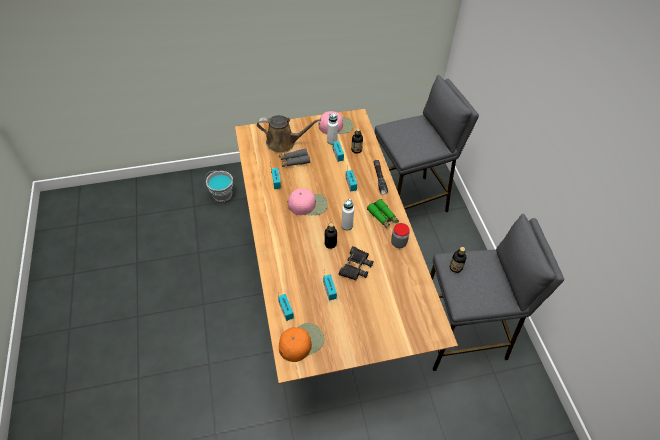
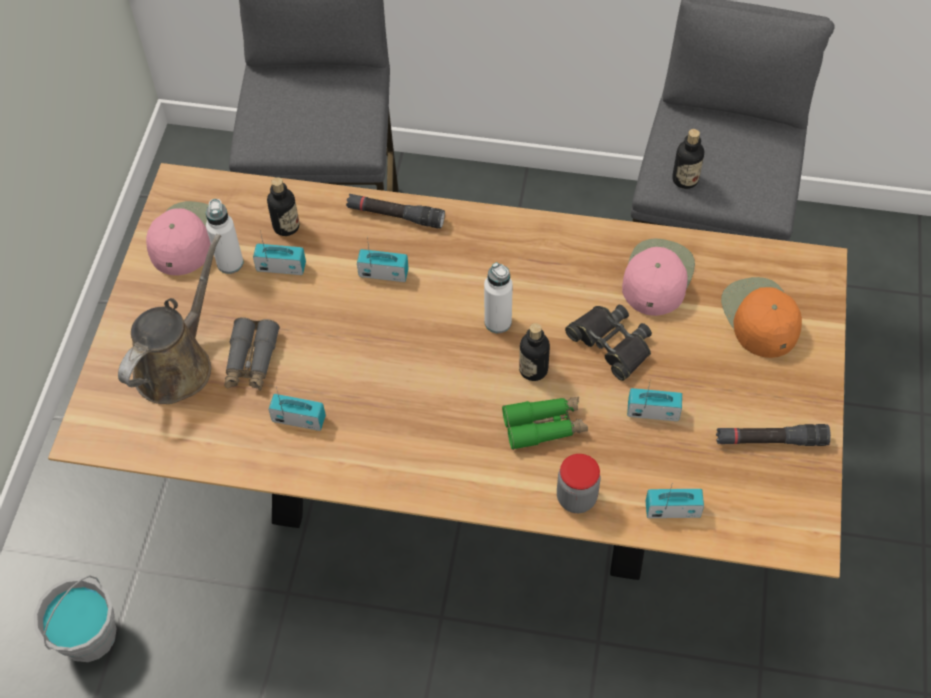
camera: 65 degrees left, 5 degrees up
orange cap [279,323,324,362] -> orange cap moved to [721,277,802,358]
pink cap [288,188,328,215] -> pink cap moved to [622,238,695,316]
green binoculars [367,199,399,228] -> green binoculars moved to [502,397,588,450]
jar [391,223,410,248] -> jar moved to [557,454,600,513]
none -> black flashlight [716,424,831,446]

